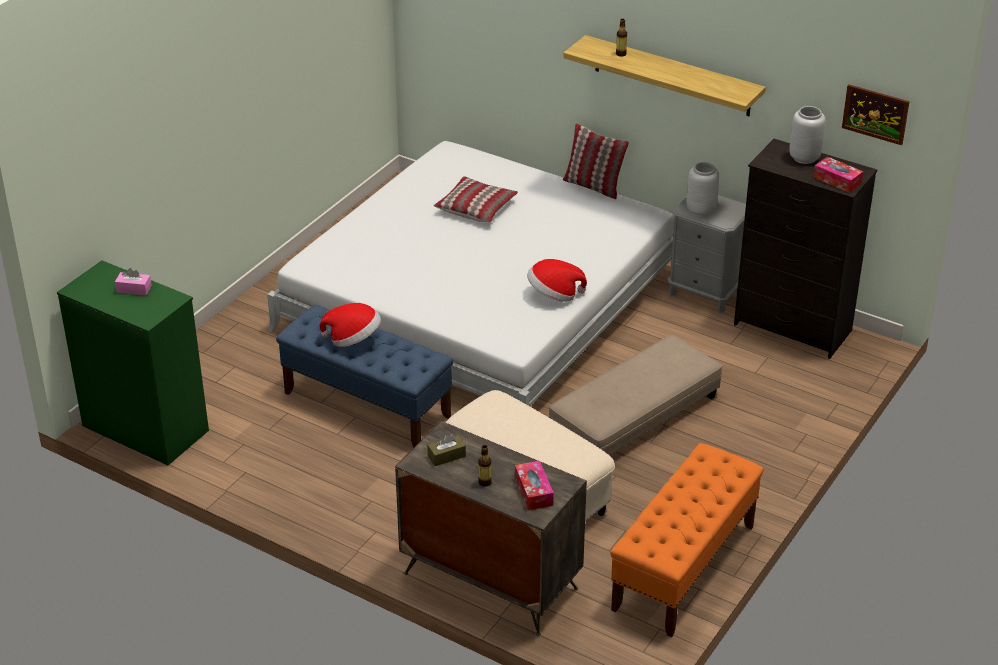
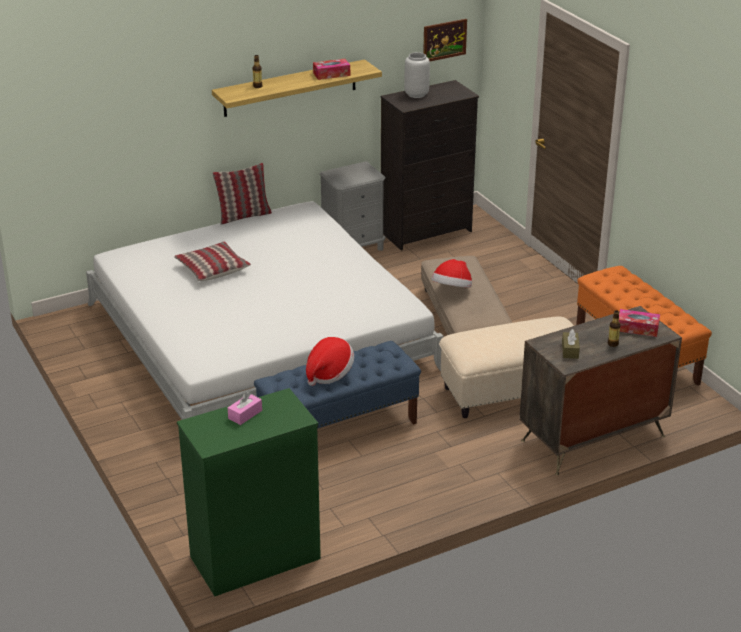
camera: 60 degrees left, 5 degrees down
hat [527,259,587,302] -> hat moved to [431,259,472,288]
grey vase [687,162,719,217] -> none
tissue box [813,156,863,193] -> tissue box moved to [313,59,350,80]

